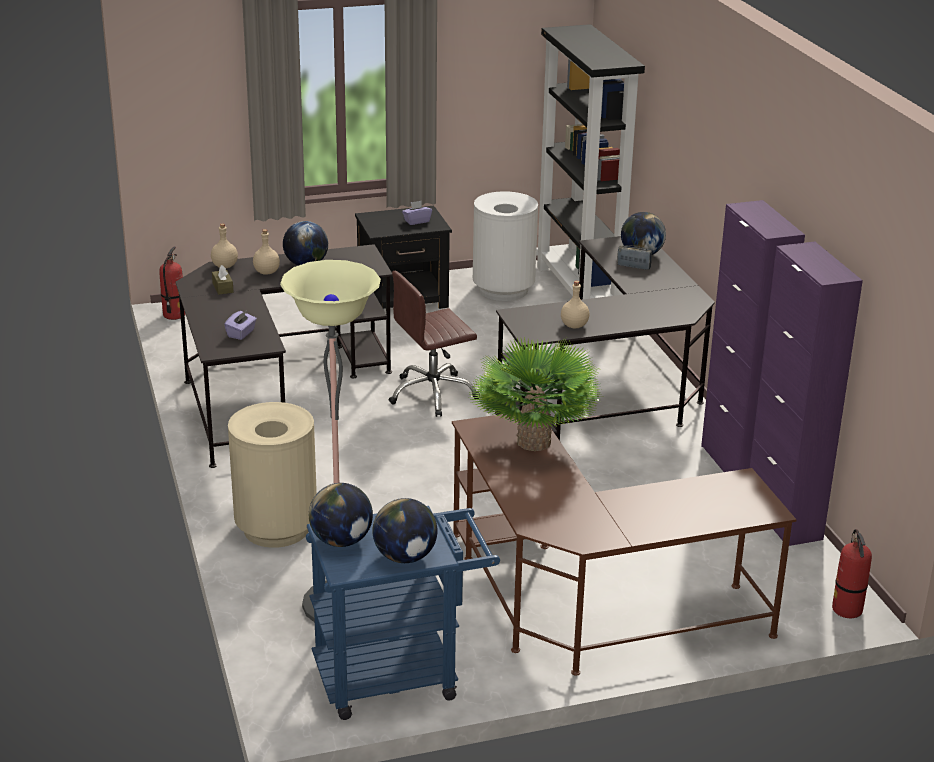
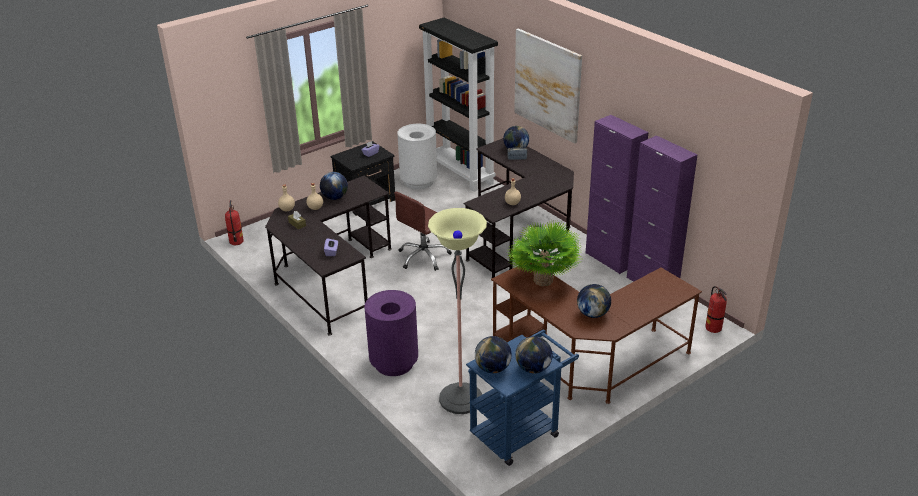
camera: 20 degrees left, 5 degrees up
beige trash can [228,402,317,548] -> purple trash can [364,290,418,376]
none -> picture [514,28,582,144]
none -> globe [577,284,611,318]

